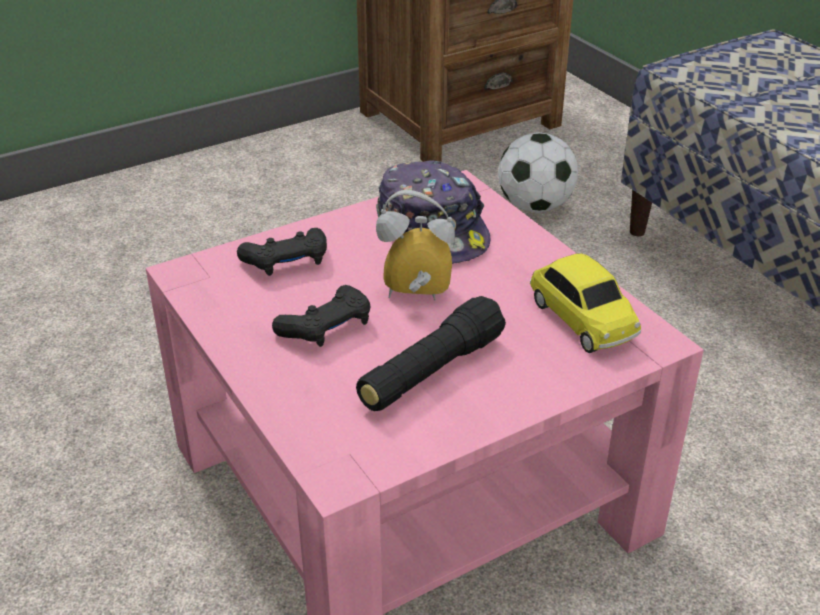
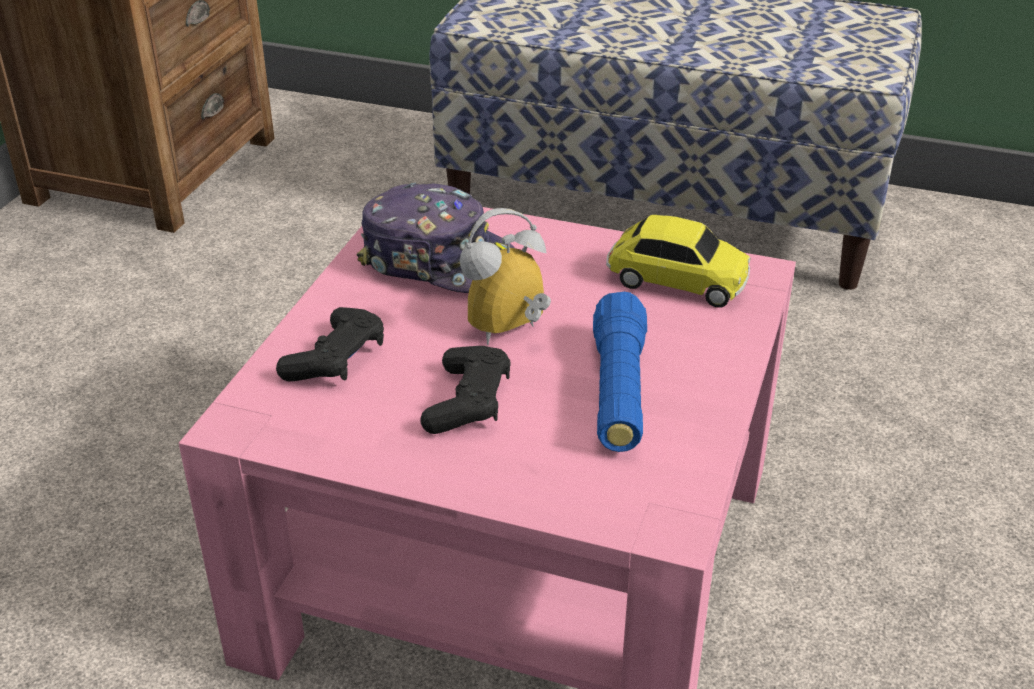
camera: 40 degrees left, 0 degrees up
black flashlight [356,296,506,411] -> blue flashlight [593,292,647,452]
football [498,132,578,213] -> none

